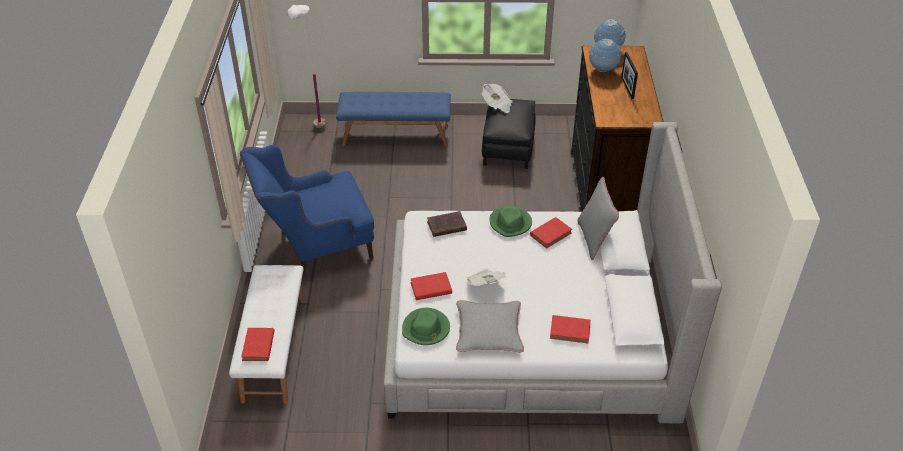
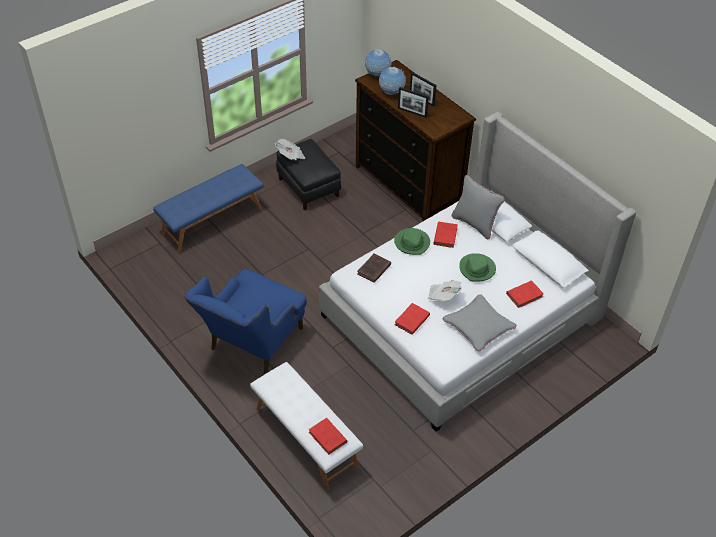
camera: 40 degrees left, 5 degrees up
white floor lamp [287,5,327,128] -> none
green hat [402,308,450,345] -> green hat moved to [459,253,496,282]
none -> picture frame [398,87,429,118]

